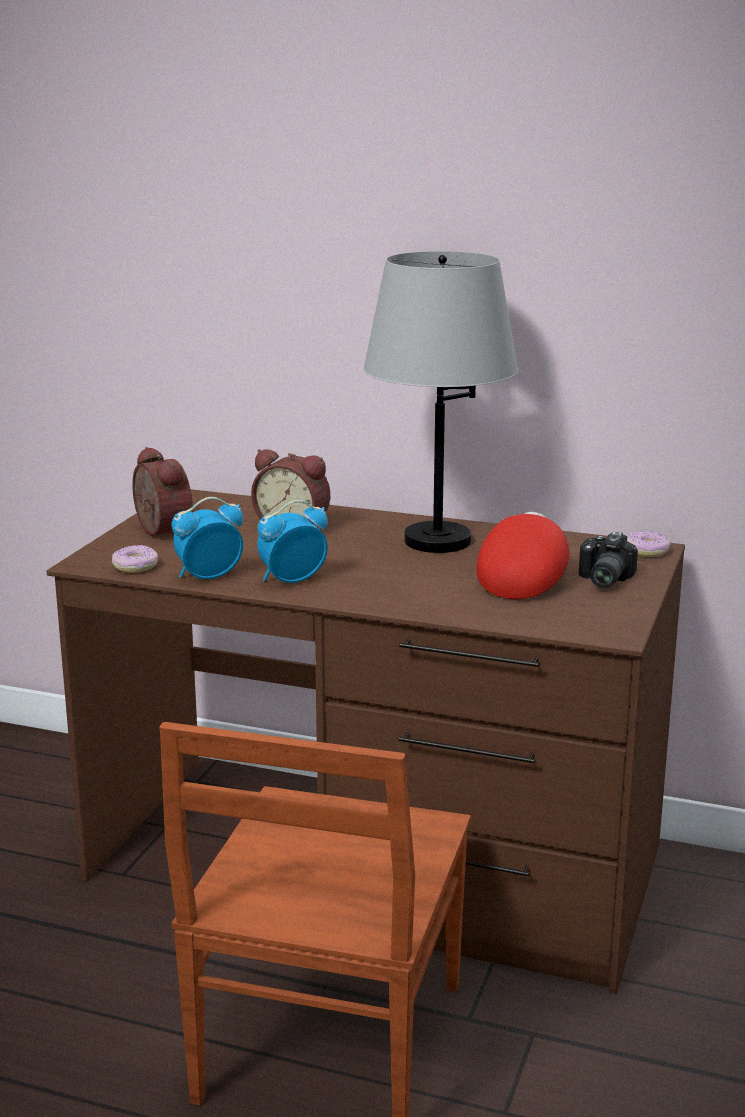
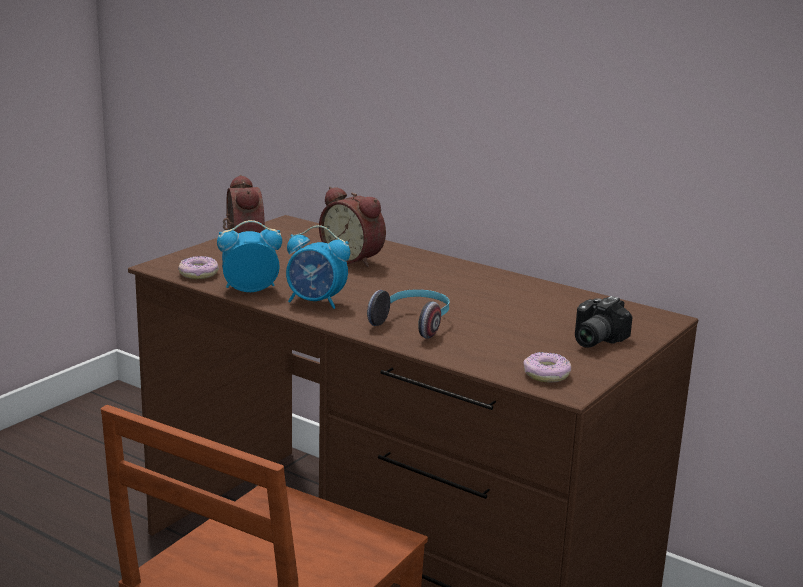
camera: 15 degrees right, 0 degrees up
alarm clock [257,500,328,583] -> alarm clock turned 150 degrees counterclockwise [286,225,350,309]
grey table lamp [363,251,518,553] -> none
red cap [476,512,570,599] -> none
donut [627,531,671,557] -> donut moved to [523,352,571,383]
none -> headphones [367,289,450,339]

